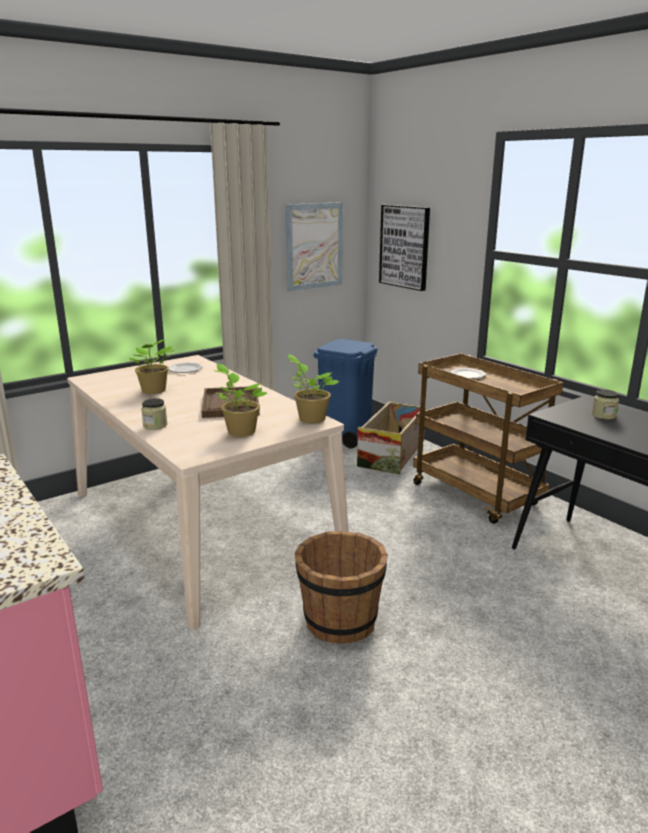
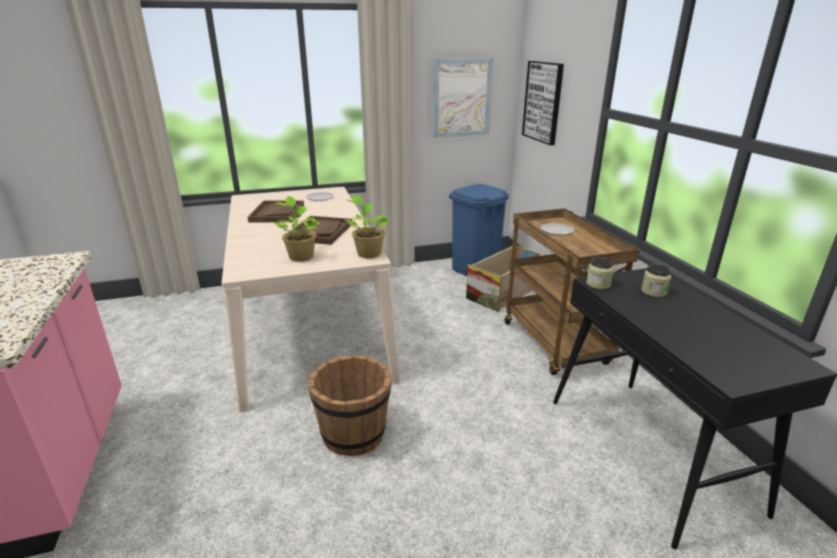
camera: 20 degrees right, 5 degrees up
potted plant [129,339,175,394] -> brown tray [248,200,304,223]
jar [141,398,167,430] -> jar moved to [586,257,614,289]

